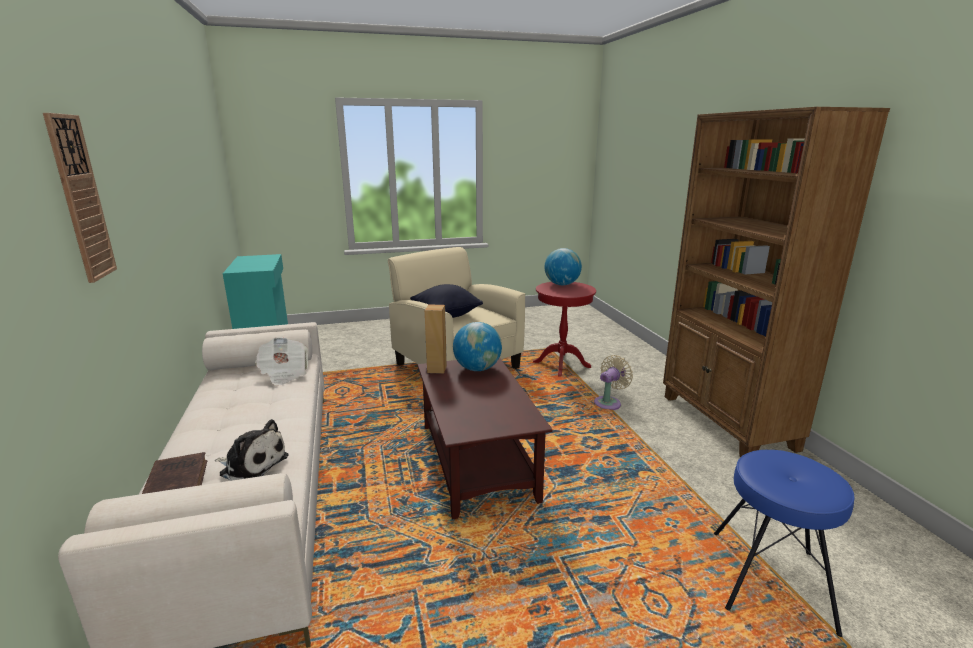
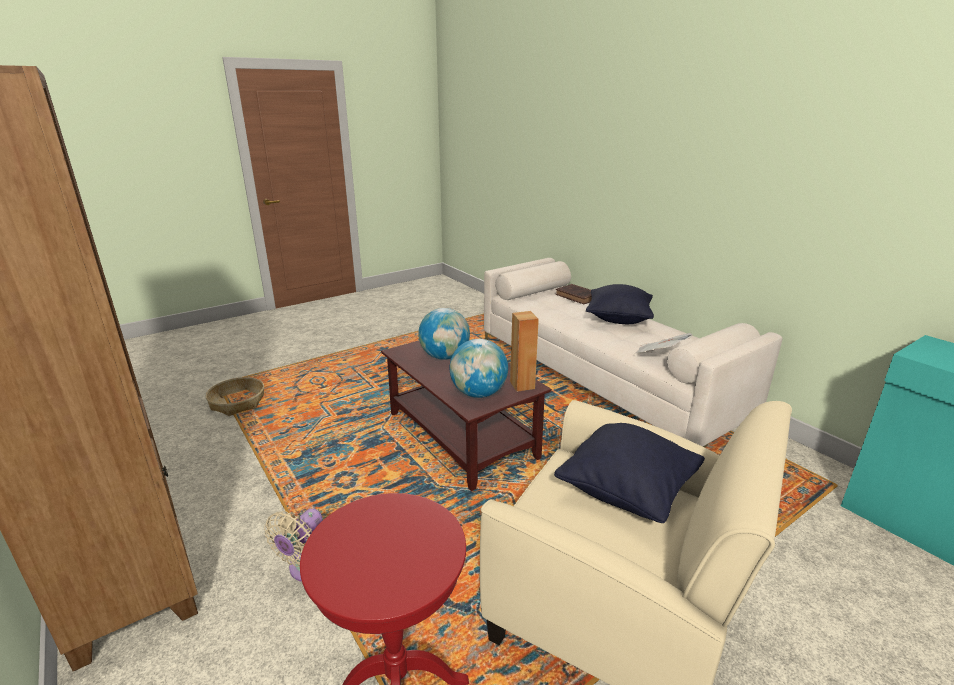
camera: 160 degrees right, 5 degrees up
wall clock [43,113,117,283] -> none
plush toy [215,419,288,481] -> none
globe [545,248,582,285] -> globe moved to [418,308,470,360]
blue stool [714,450,855,637] -> basket [206,377,264,416]
none -> black pillow [586,284,654,324]

